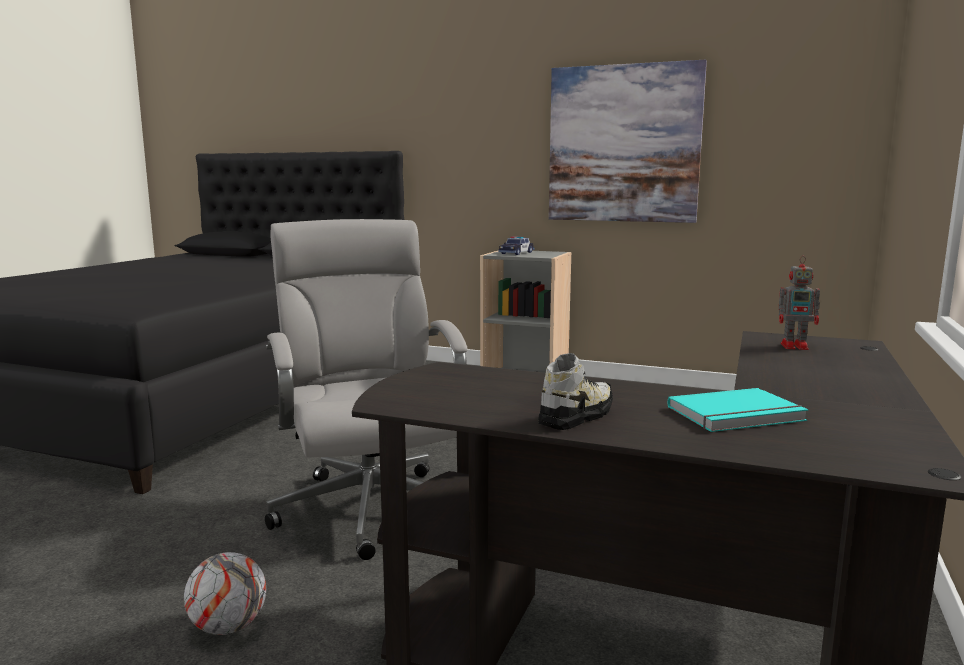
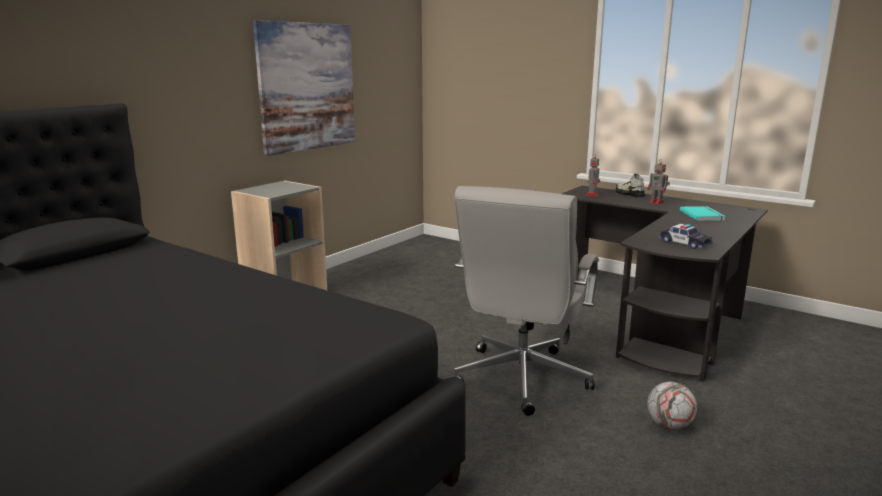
camera: 75 degrees left, 5 degrees up
grey office chair [265,219,468,560] -> grey office chair turned 60 degrees counterclockwise [454,186,599,416]
toy car [498,236,534,255] -> toy car moved to [659,224,713,249]
shoe [538,353,613,430] -> shoe moved to [616,174,645,197]
none -> toy robot [647,162,670,204]

